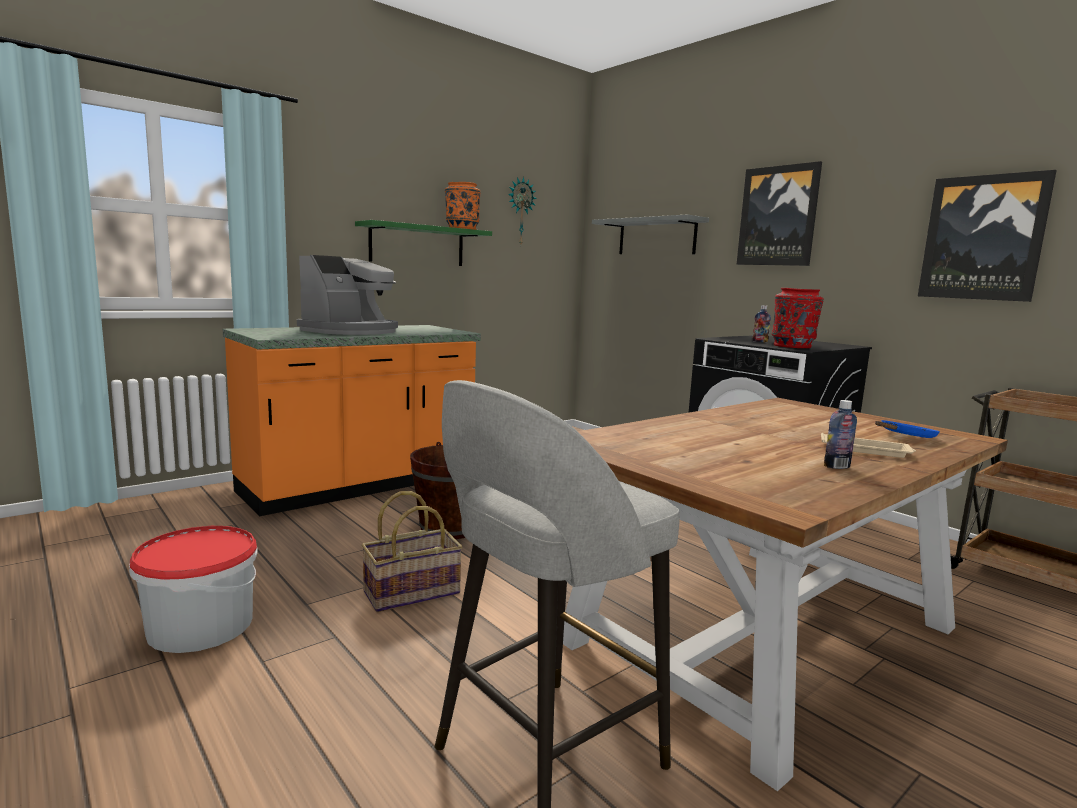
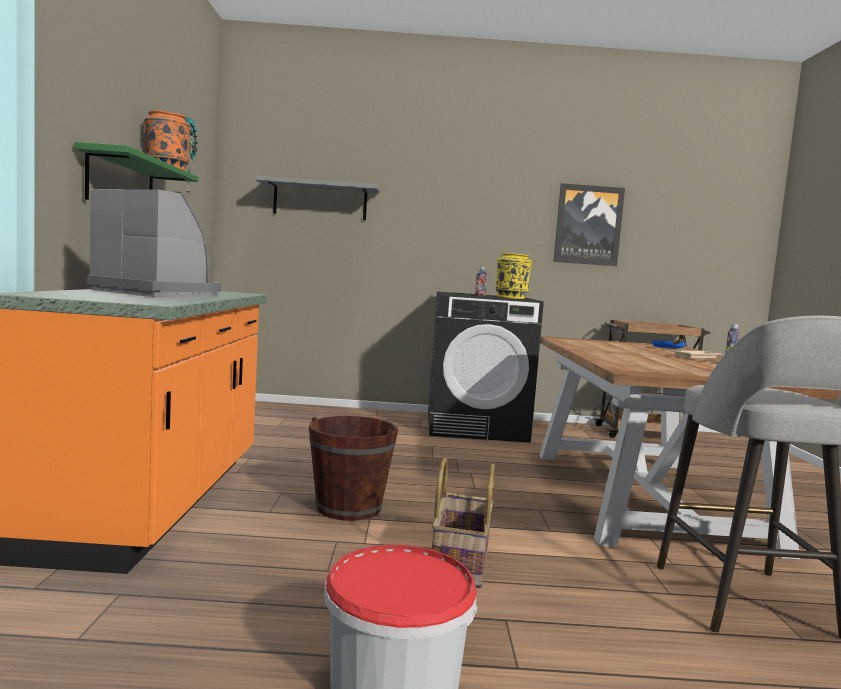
camera: 50 degrees left, 5 degrees down
coffee machine [297,255,398,335] -> coffee machine turned 45 degrees counterclockwise [87,189,221,298]
picture [737,161,822,266] -> none
red vase [772,288,824,348] -> yellow vase [495,253,532,299]

